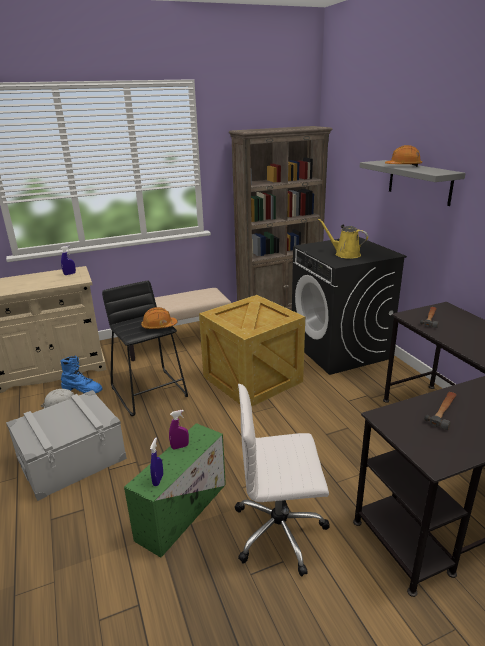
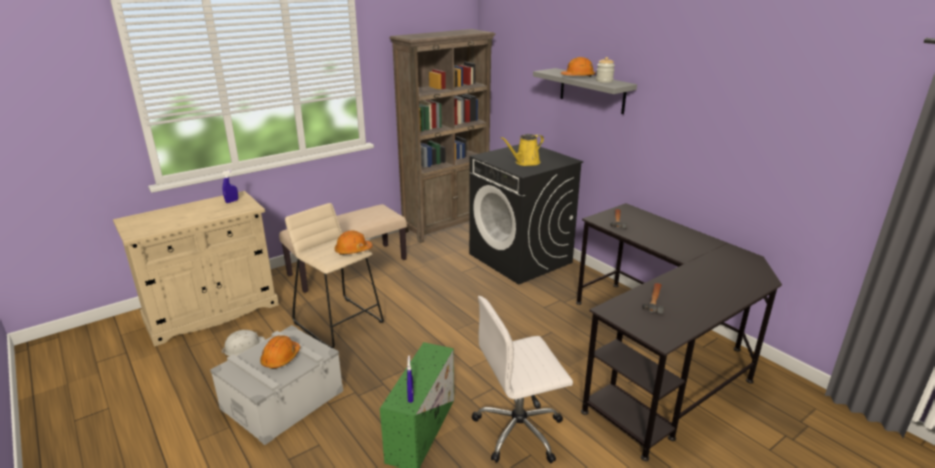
camera: 15 degrees left, 0 degrees up
blue boot [60,355,102,393] -> none
black stool [102,281,188,416] -> beige stool [285,203,384,348]
purple spray bottle [169,410,189,449] -> none
crate [199,295,305,407] -> none
yellow watering can [318,219,368,259] -> yellow watering can turned 60 degrees counterclockwise [500,134,544,166]
none -> orange hard hat [260,335,300,369]
none -> jar [596,57,615,83]

